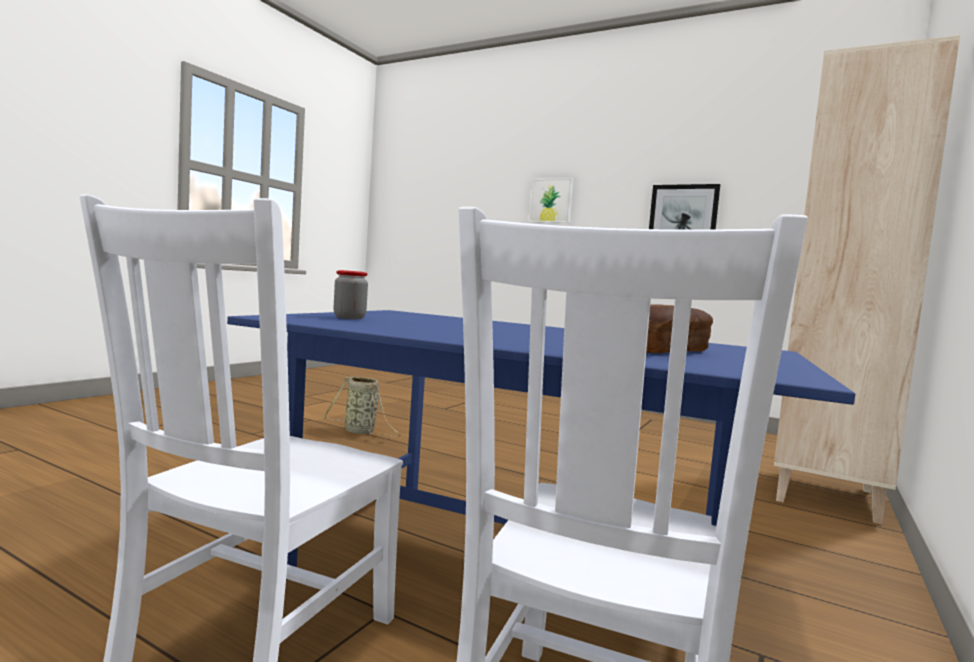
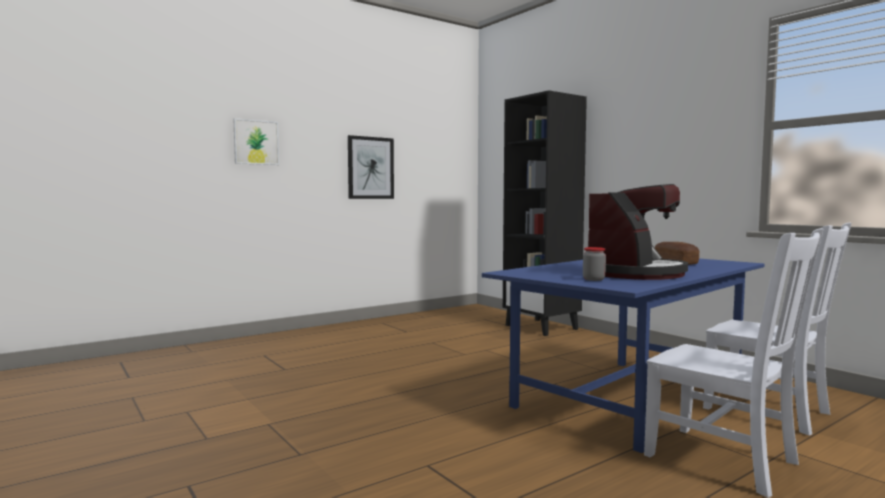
camera: 65 degrees left, 0 degrees up
basket [323,376,400,437] -> none
beige bookcase [774,35,960,525] -> black bookcase [503,90,587,336]
none -> coffee machine [588,184,688,280]

